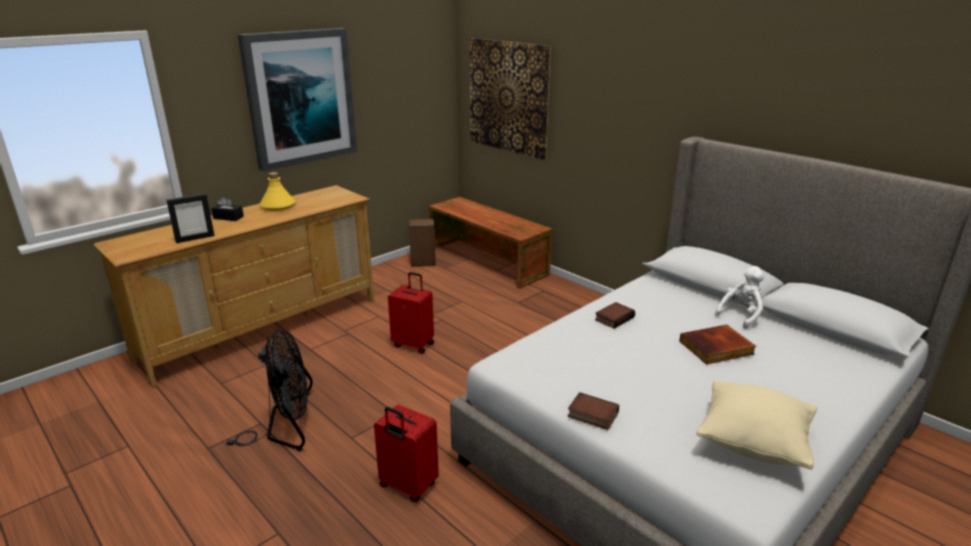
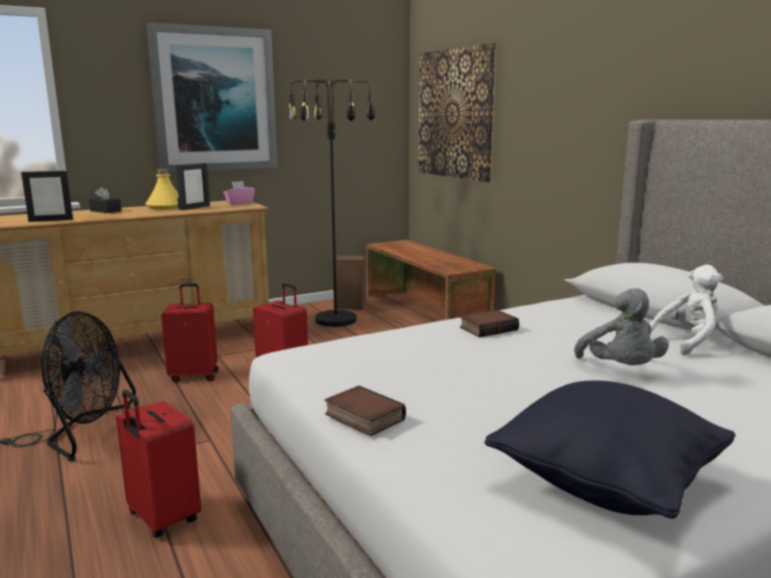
camera: 15 degrees right, 10 degrees down
book [679,325,756,365] -> grey plush toy [574,288,669,365]
beige pillow [696,380,817,469] -> black pillow [485,380,735,519]
none -> red suitcase [161,283,219,382]
none -> picture frame [176,163,210,210]
none -> pink tissue box [223,181,255,204]
none -> floor lamp [288,79,375,327]

